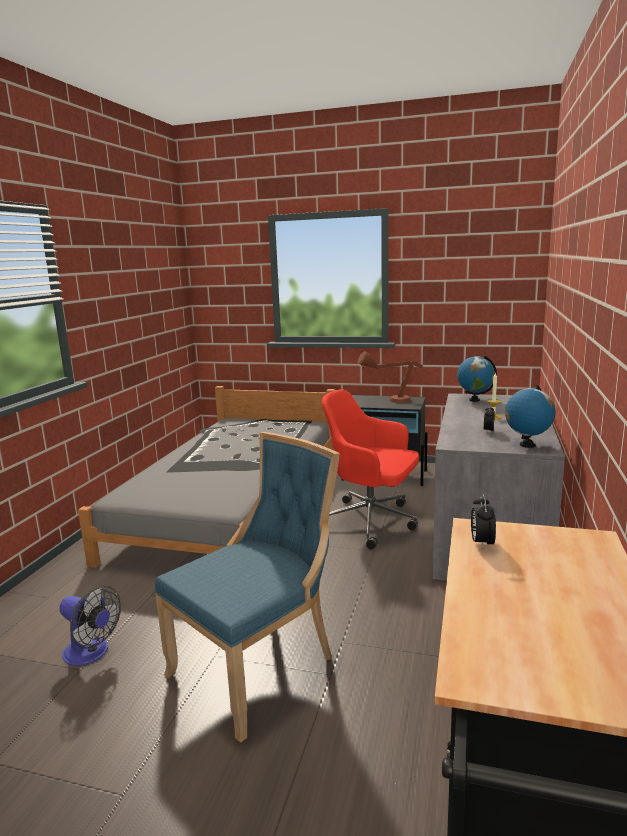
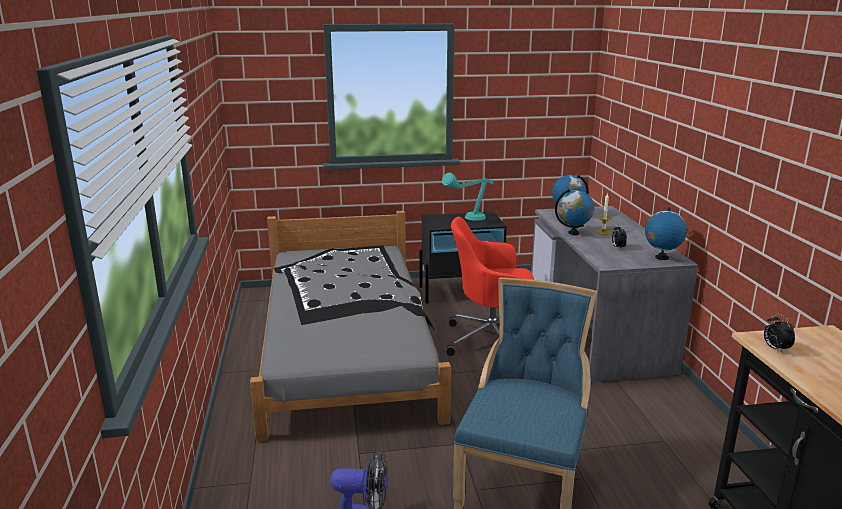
camera: 25 degrees left, 5 degrees up
brown table lamp [358,351,423,403] -> turquoise table lamp [442,173,494,221]
none -> globe [555,189,594,235]

